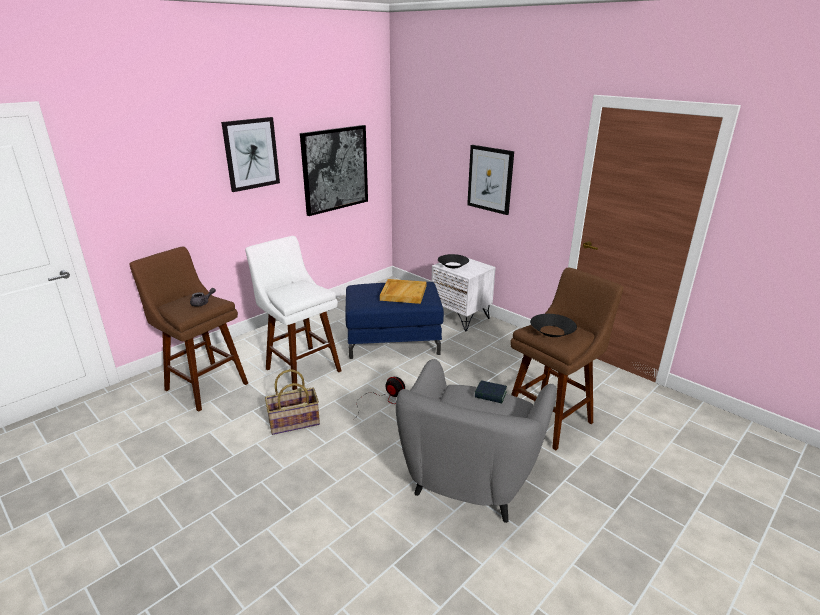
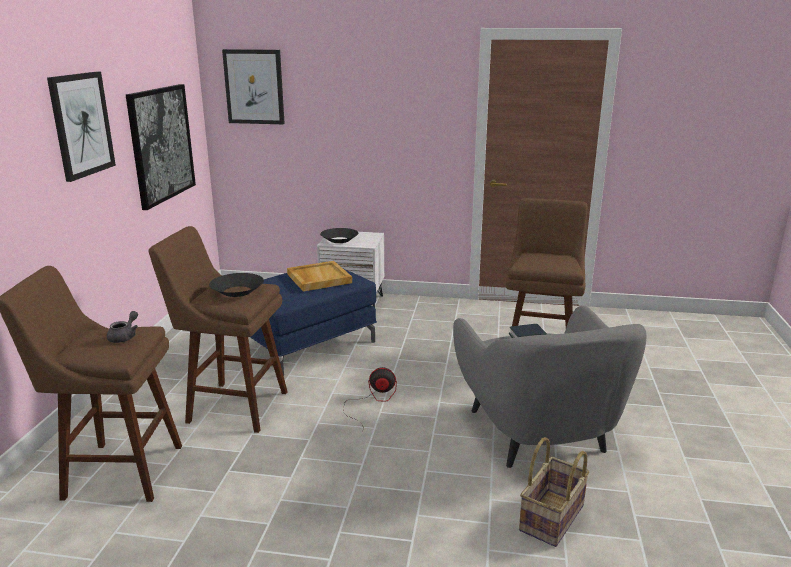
camera: 35 degrees left, 5 degrees down
white stool [245,236,342,390] -> brown stool [149,226,288,433]
basket [265,369,320,435] -> basket moved to [519,437,589,547]
picture [467,145,514,215] -> picture moved to [222,49,285,124]
black bowl [530,314,577,337] -> black bowl moved to [209,273,264,297]

